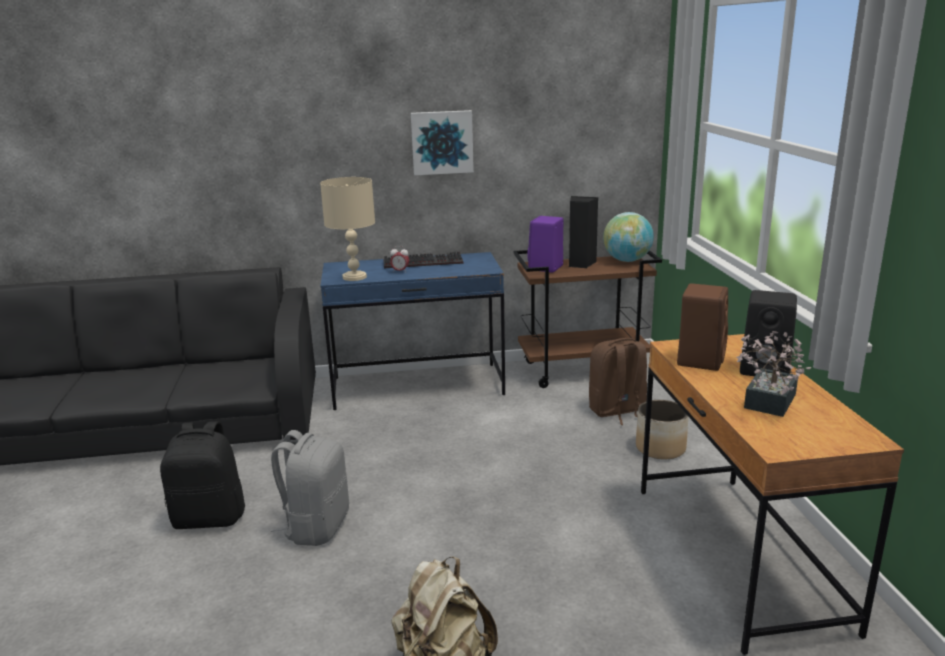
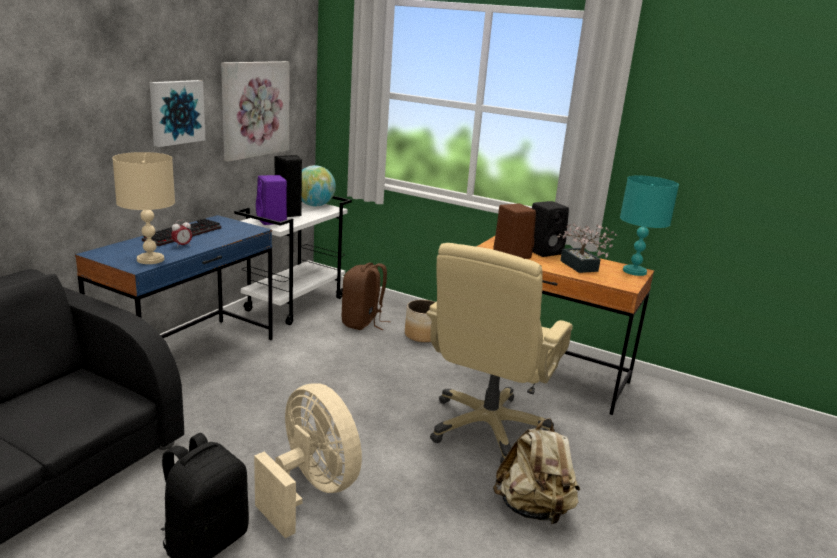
camera: 55 degrees left, 0 degrees up
grey backpack [271,430,349,546] -> beige fan [254,383,362,538]
brown cart [513,250,662,388] -> white cart [234,196,352,325]
none -> picture [221,61,290,162]
none -> beige office chair [426,243,573,463]
none -> turquoise table lamp [620,176,679,276]

